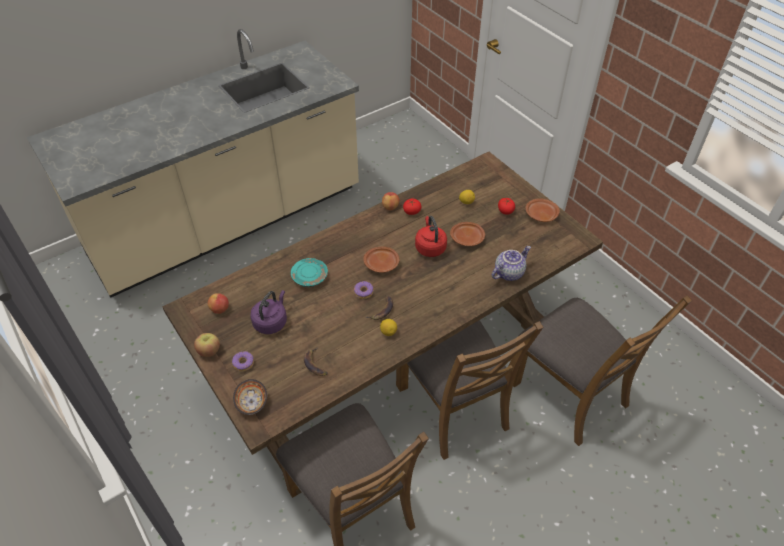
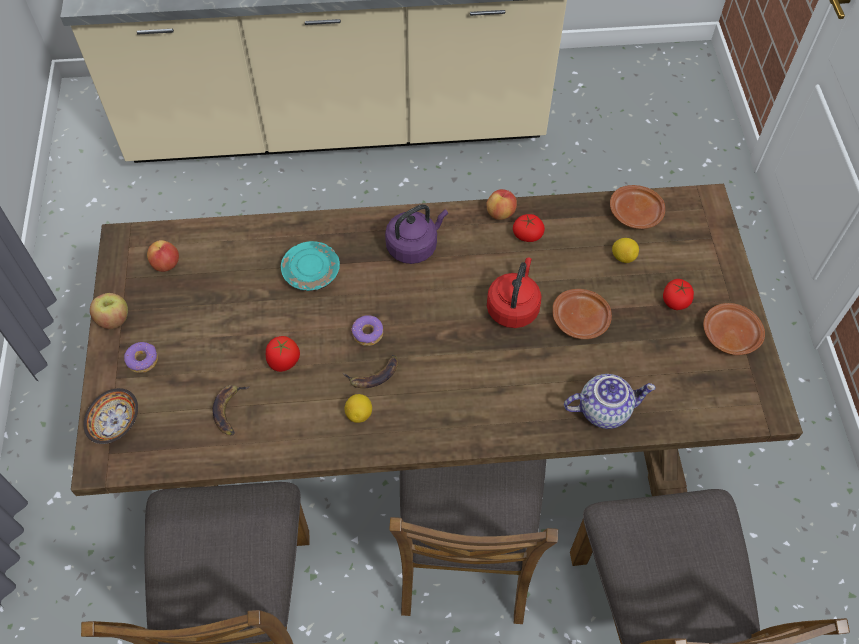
camera: 30 degrees right, 10 degrees up
purple kettle [250,290,287,334] -> purple kettle moved to [385,204,448,264]
brown plate [363,247,400,273] -> brown plate moved to [610,185,665,229]
none -> tomato [266,336,300,372]

